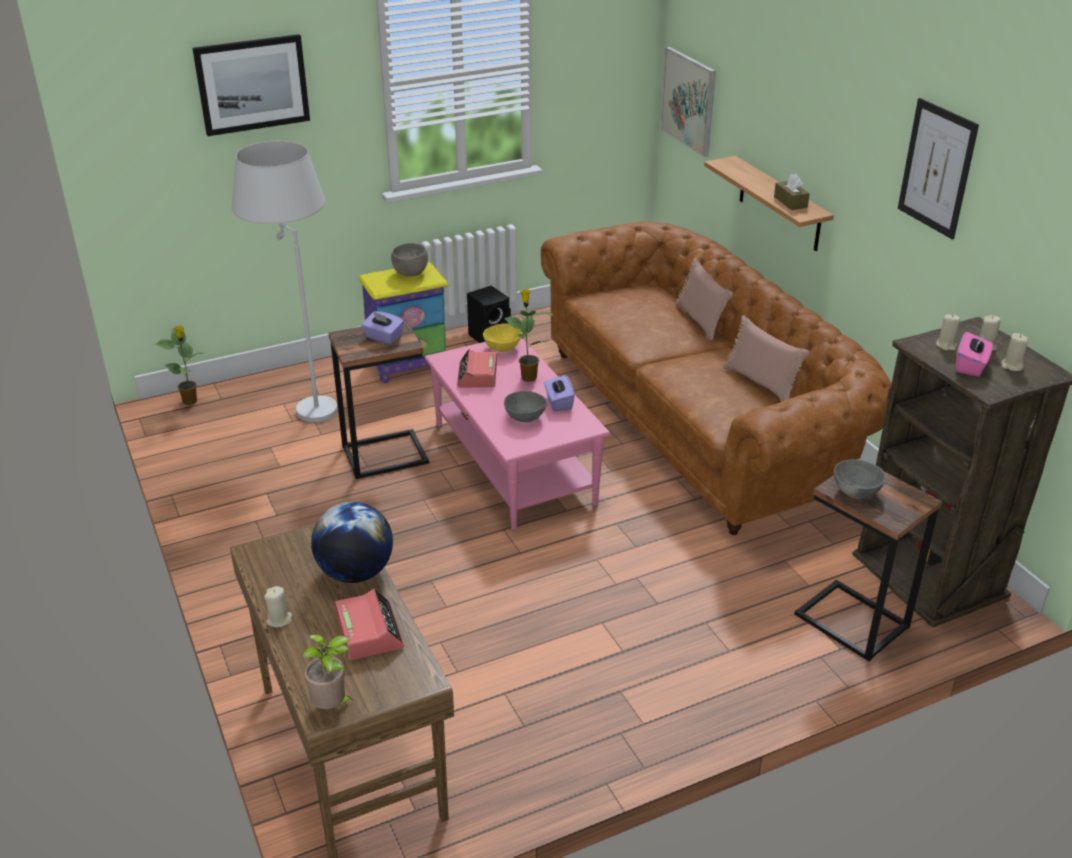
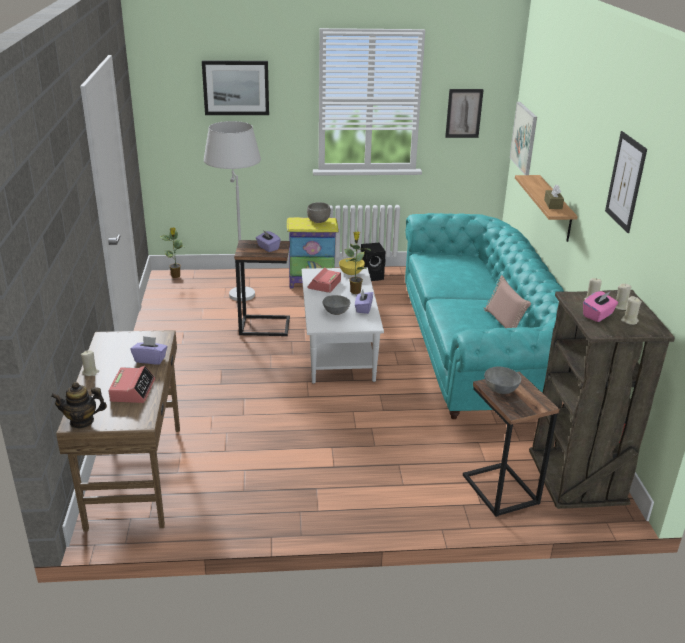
camera: 20 degrees right, 5 degrees down
potted plant [302,634,354,709] -> teapot [51,382,107,428]
globe [311,502,393,583] -> purple tissue box [130,336,168,365]
pink coffee table [425,338,610,530] -> white coffee table [302,268,384,384]
brown sofa [541,221,891,535] -> turquoise sofa [405,213,564,419]
beige pillow [674,258,733,341] -> none
none -> picture [445,89,484,138]

